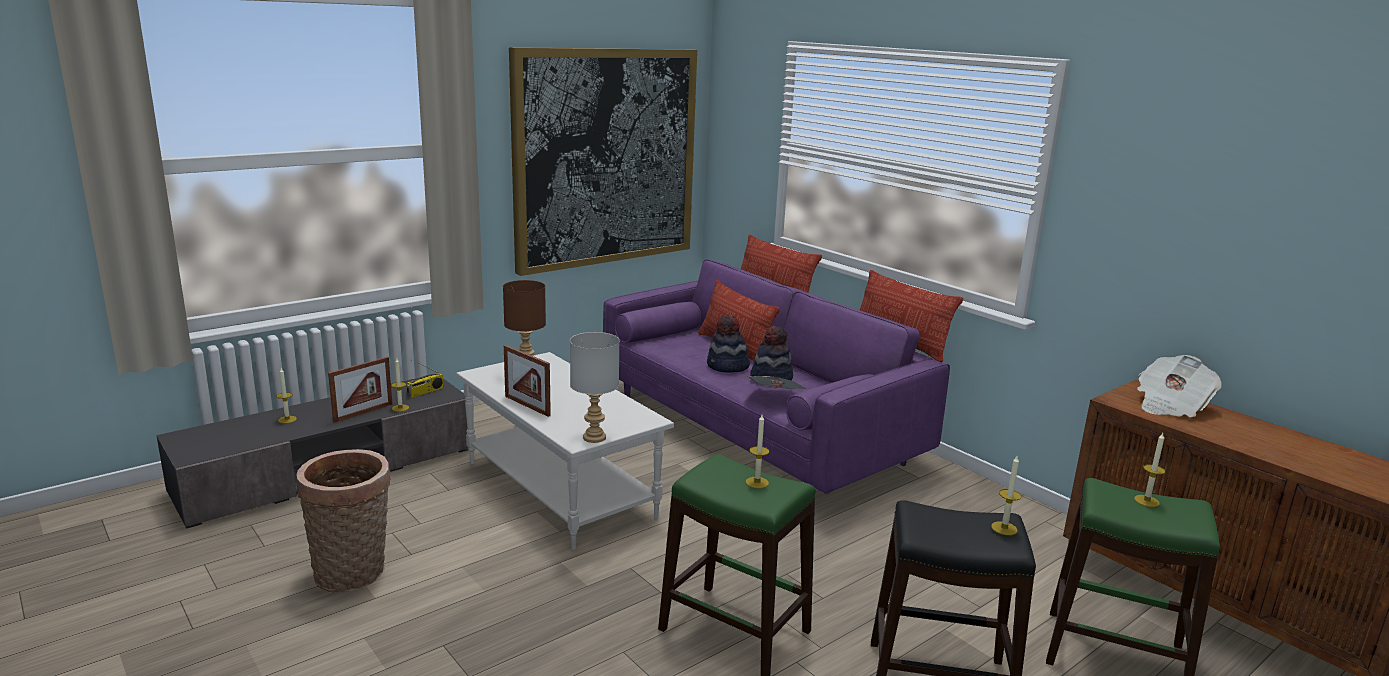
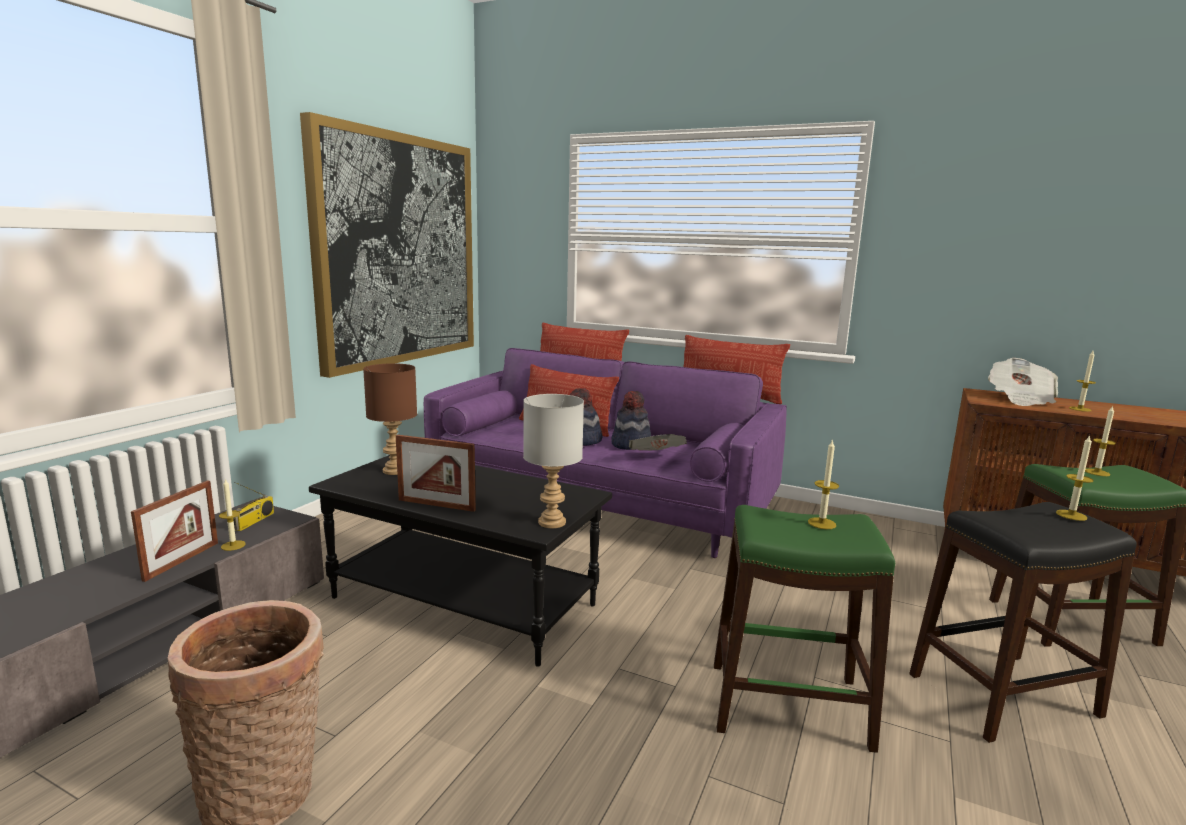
camera: 25 degrees left, 5 degrees down
candle [276,368,297,424] -> candle moved to [1069,351,1096,412]
white coffee table [456,352,674,550] -> black coffee table [309,455,612,667]

